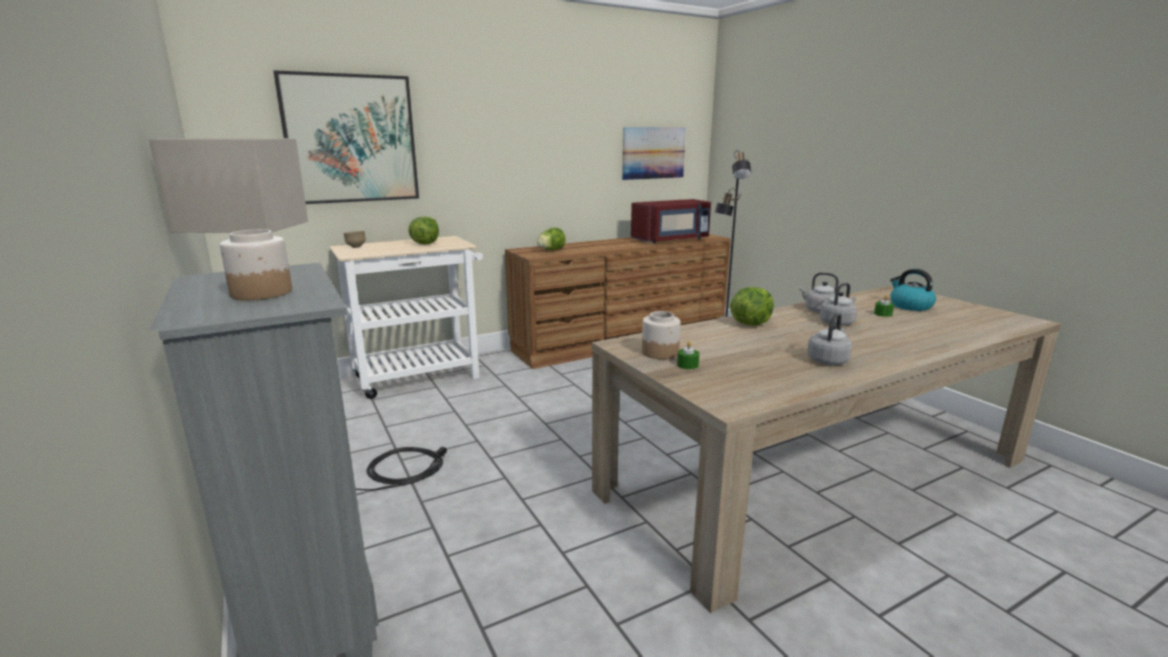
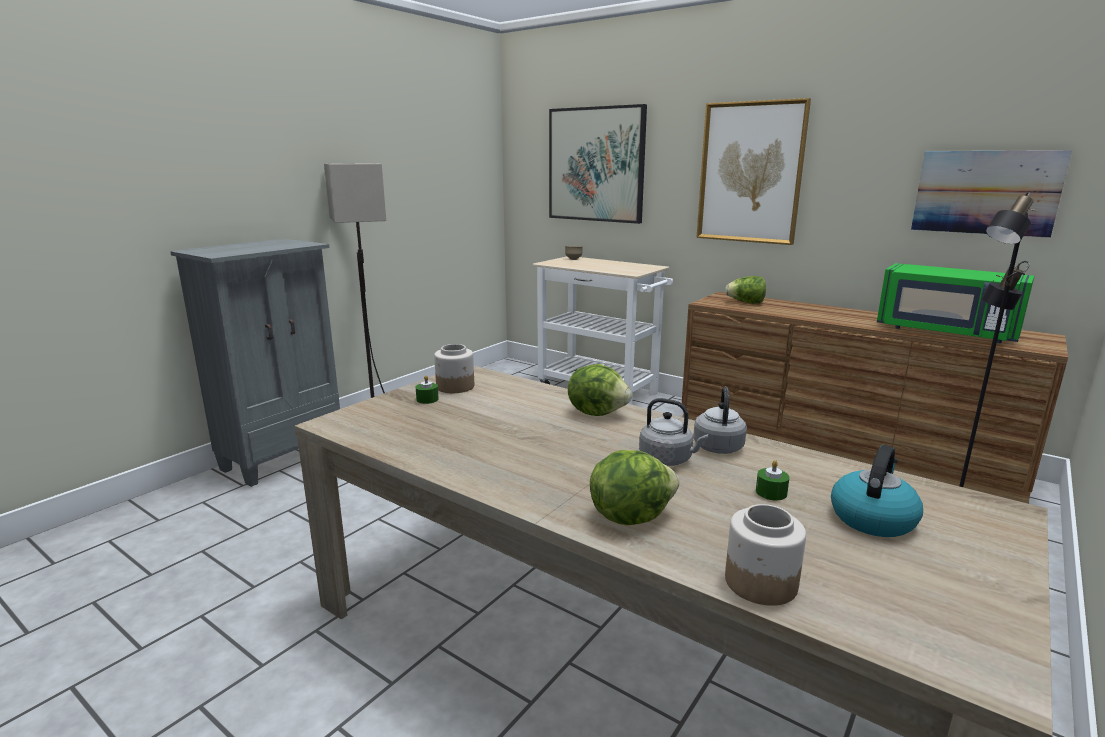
camera: 65 degrees right, 0 degrees up
jar [220,229,292,300] -> jar moved to [725,504,806,606]
lettuce [408,216,439,245] -> lettuce moved to [590,450,680,525]
red microwave [631,199,711,244] -> green microwave [877,263,1034,343]
grey kettle [807,313,852,365] -> none
none -> picture [697,98,811,245]

